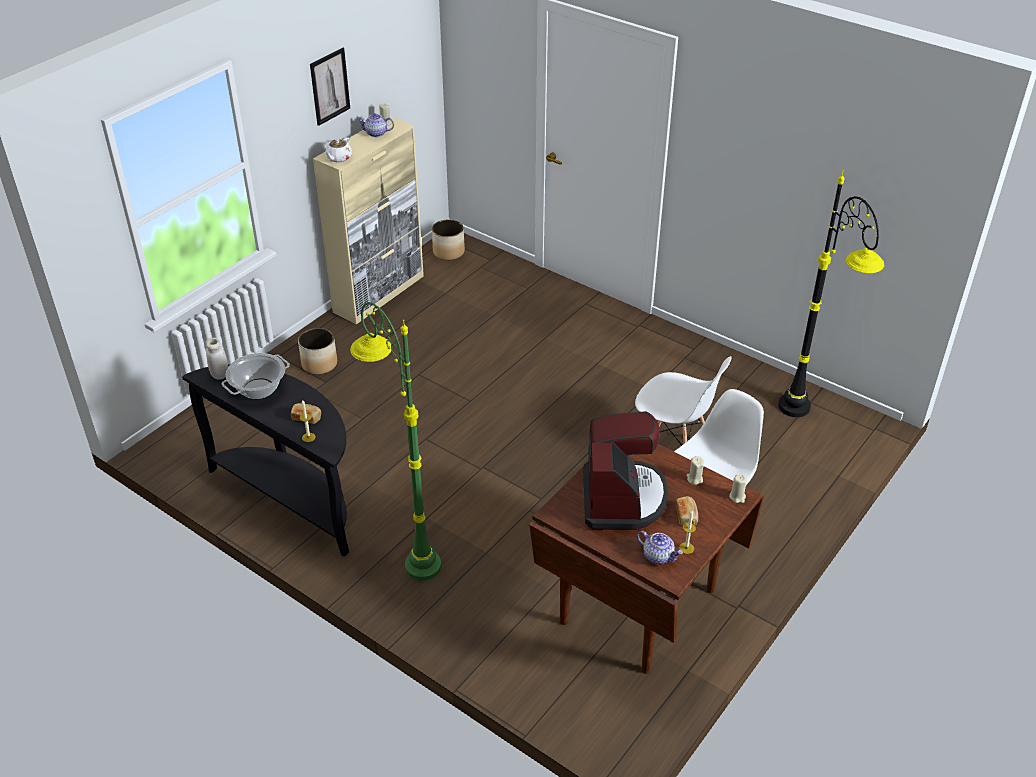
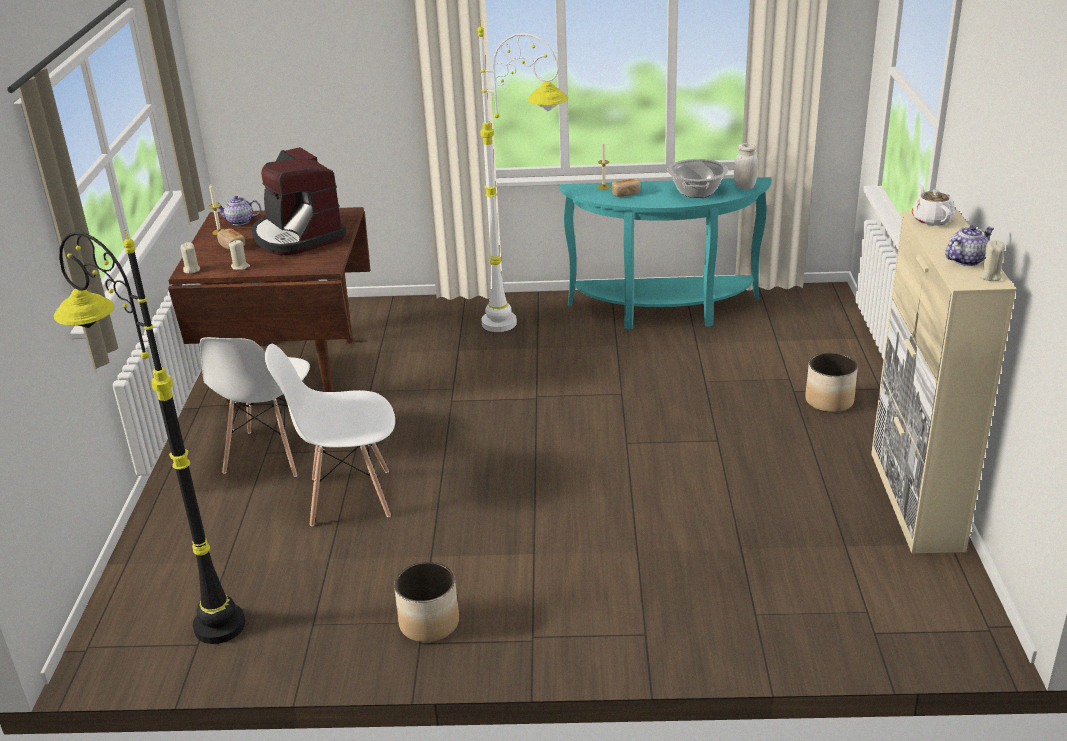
camera: 145 degrees right, 10 degrees down
black console table [182,364,349,557] -> turquoise console table [559,177,771,330]
picture [310,48,350,126] -> none
green floor lamp [350,302,441,581] -> white floor lamp [477,20,568,332]
planter [432,220,465,260] -> planter moved to [394,562,459,642]

